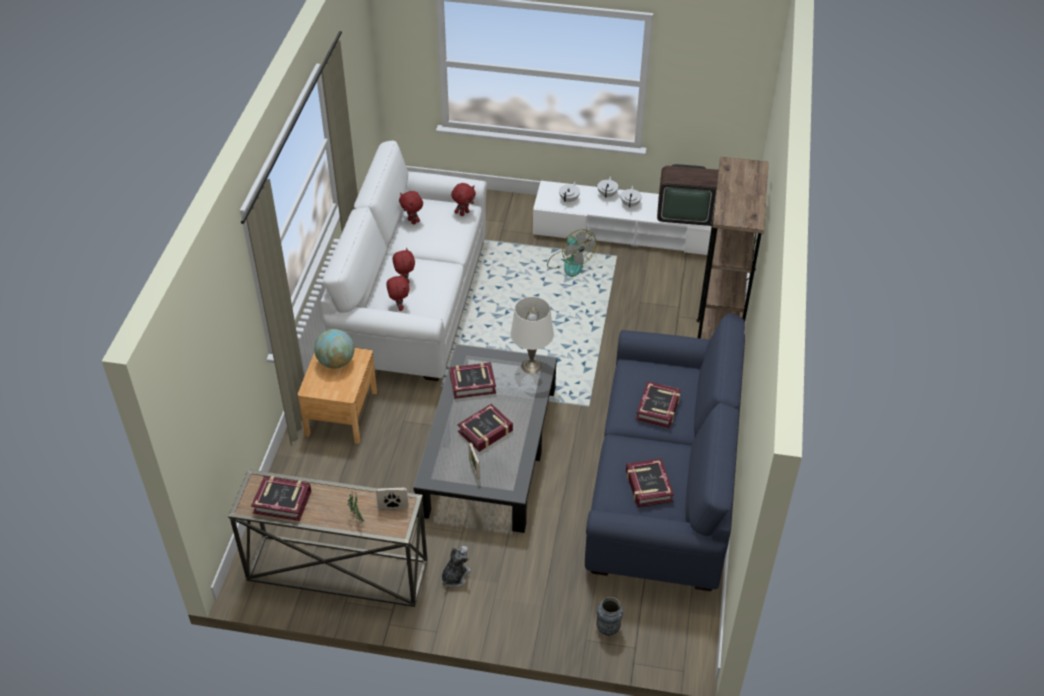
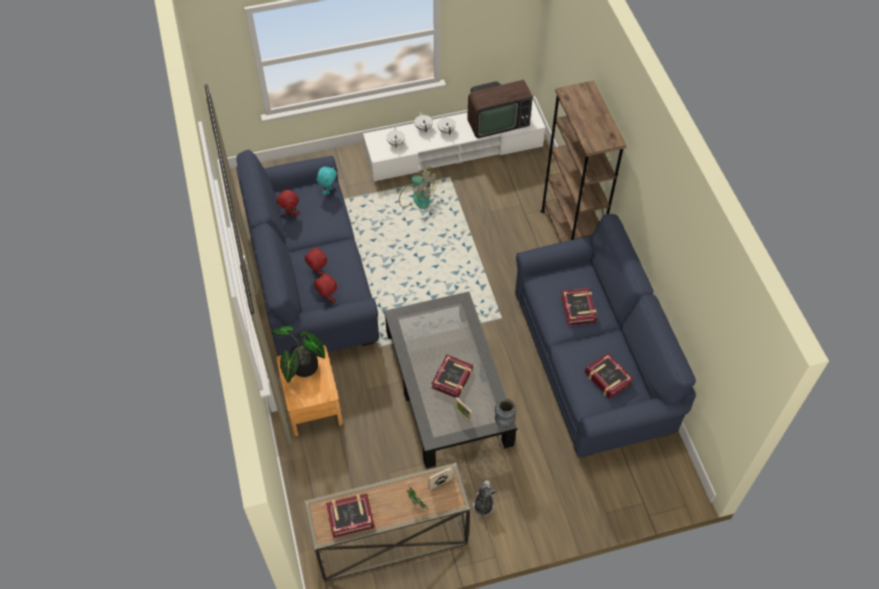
camera: 25 degrees left, 10 degrees up
globe [314,329,354,369] -> potted plant [271,326,325,383]
white sofa [321,141,487,381] -> blue sofa [236,150,379,356]
book [450,362,496,399] -> none
red plush toy [451,183,476,216] -> turquoise plush toy [316,166,337,195]
white table lamp [510,297,554,374] -> none
vase [596,597,623,636] -> vase moved to [495,398,516,428]

